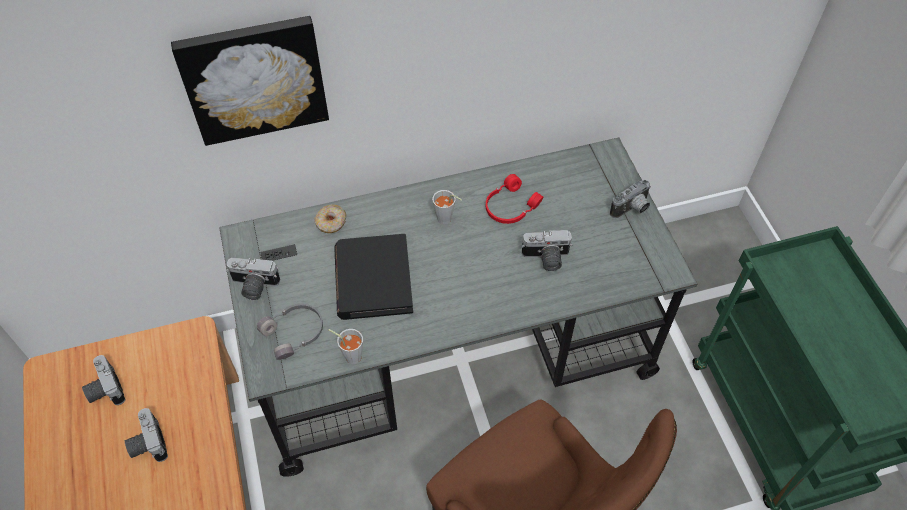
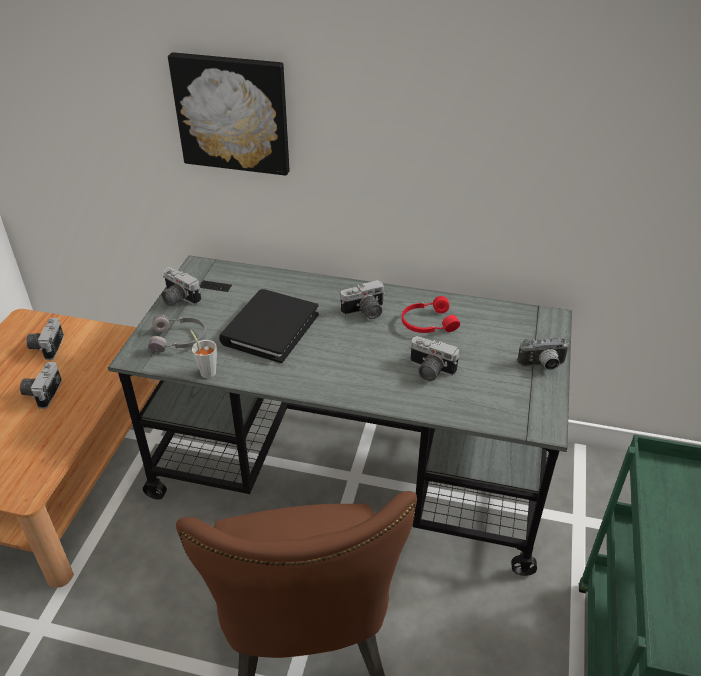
camera: 30 degrees right, 15 degrees down
donut [314,204,346,233] -> none
grey cup [432,190,462,224] -> camera [341,280,386,319]

